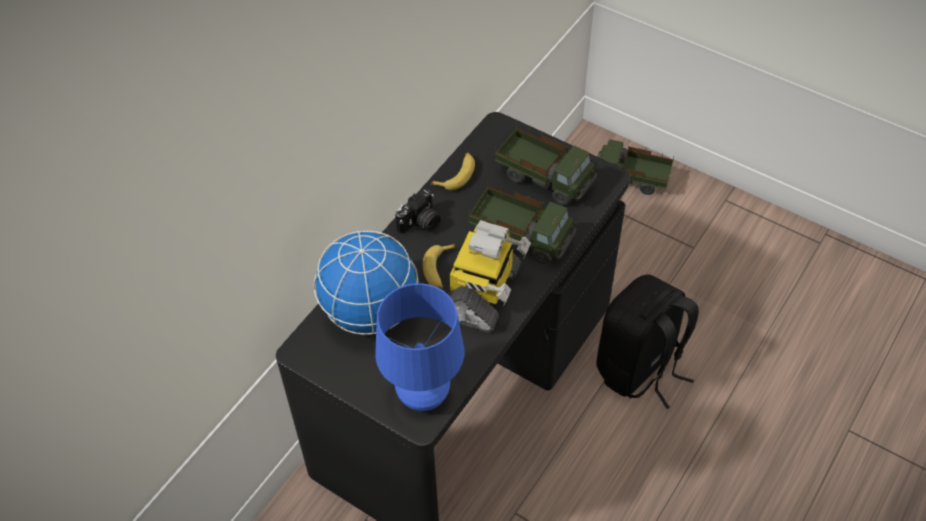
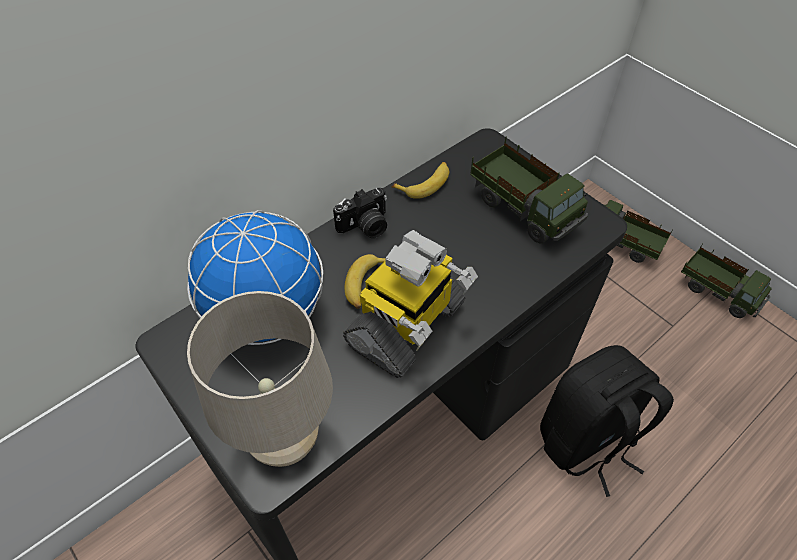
camera: 15 degrees right, 0 degrees up
blue table lamp [375,283,464,411] -> beige table lamp [187,291,333,467]
toy truck [469,181,576,264] -> toy truck moved to [681,243,771,318]

